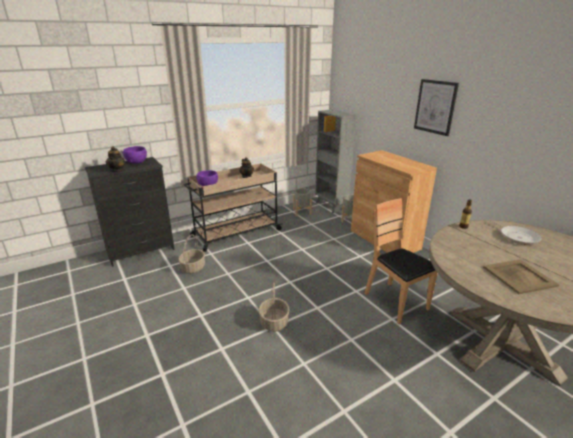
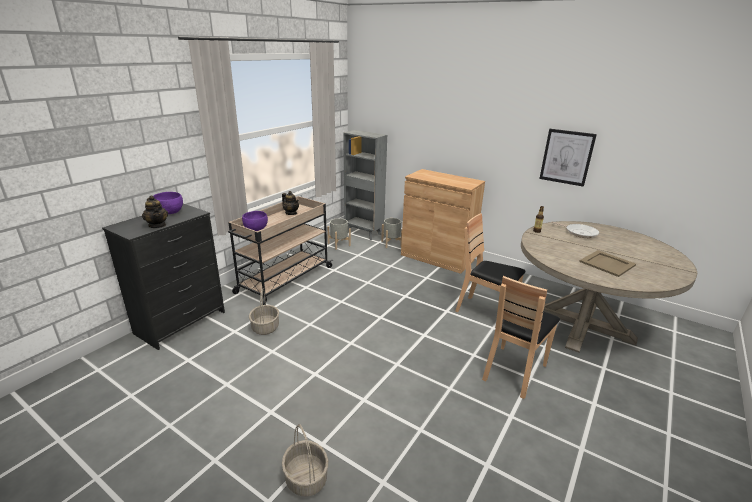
camera: 25 degrees left, 0 degrees up
basket [258,283,290,332] -> basket moved to [282,424,328,497]
picture [414,79,459,136] -> picture moved to [539,129,597,187]
none -> brown chair [482,276,560,399]

